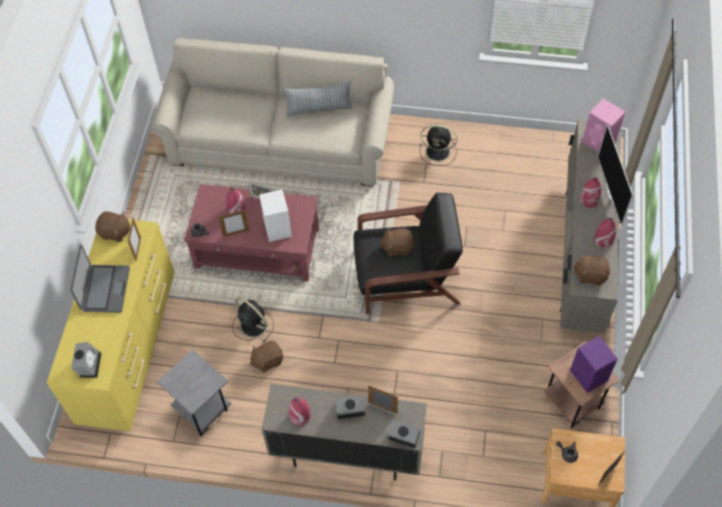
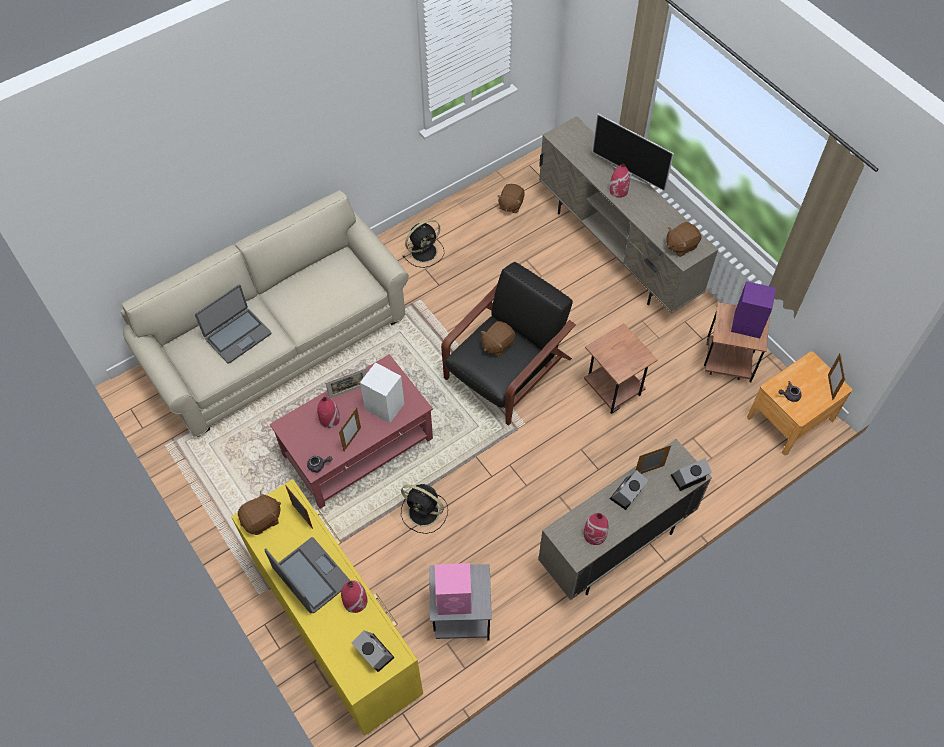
camera: 45 degrees left, 0 degrees up
black fan [232,297,274,343] -> black fan turned 150 degrees counterclockwise [401,484,448,534]
brown plush toy [250,341,283,373] -> brown plush toy moved to [497,184,525,213]
pillow [283,81,352,117] -> none
pink speaker [582,99,625,152] -> pink speaker moved to [435,563,472,615]
red vase [594,218,617,248] -> red vase moved to [341,580,368,613]
none -> laptop [195,285,271,364]
none -> brown side table [584,324,658,414]

